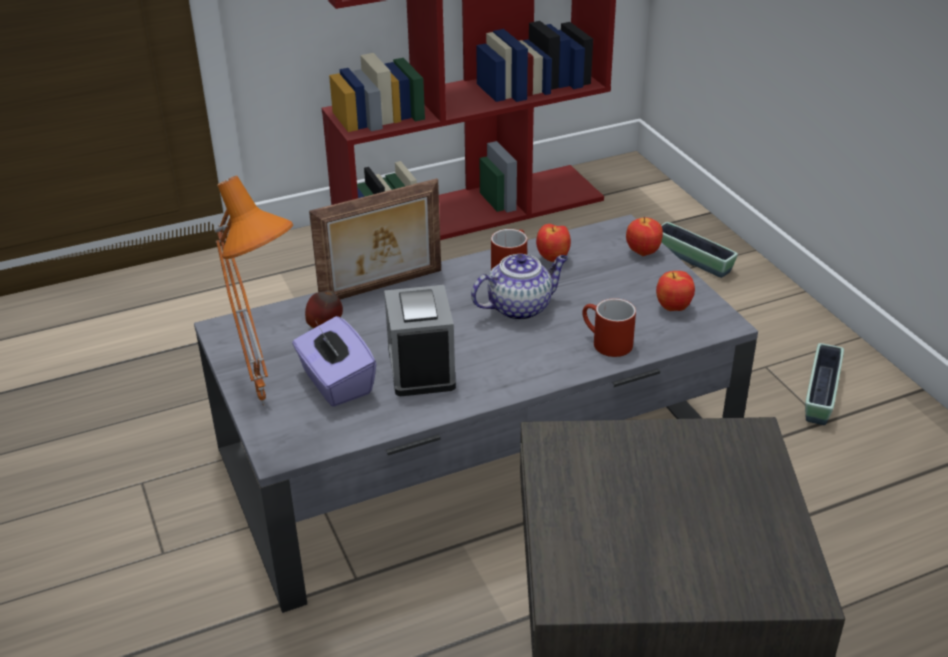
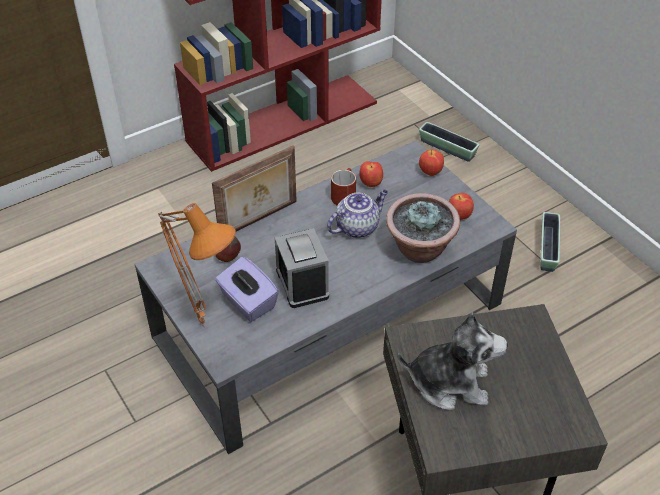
camera: 10 degrees left, 10 degrees up
red mug [582,298,636,357] -> potted plant [386,193,460,263]
none -> plush toy [397,312,507,410]

